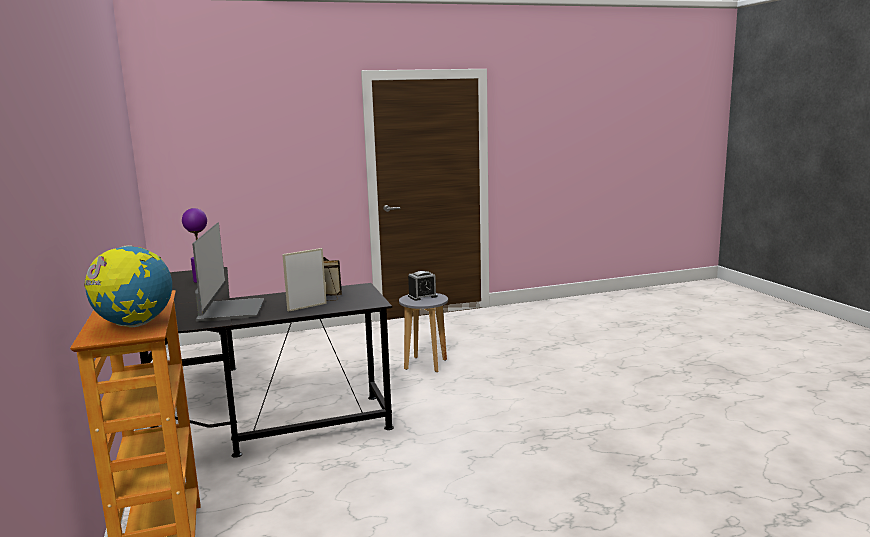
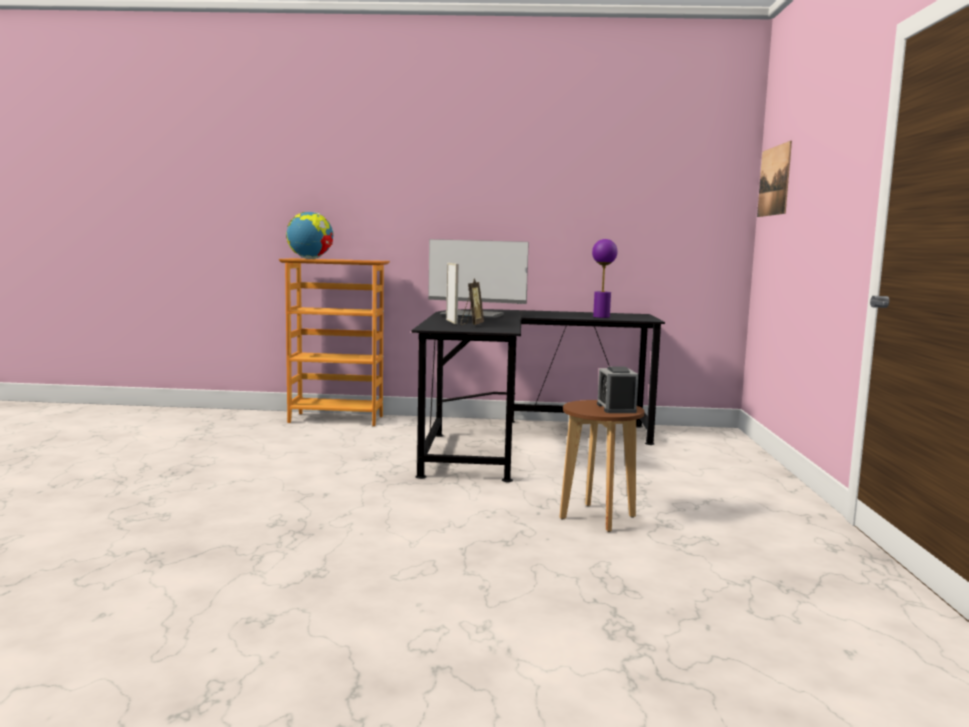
camera: 110 degrees right, 5 degrees down
grey stool [399,293,448,372] -> brown stool [560,400,644,532]
none -> picture [757,141,792,217]

